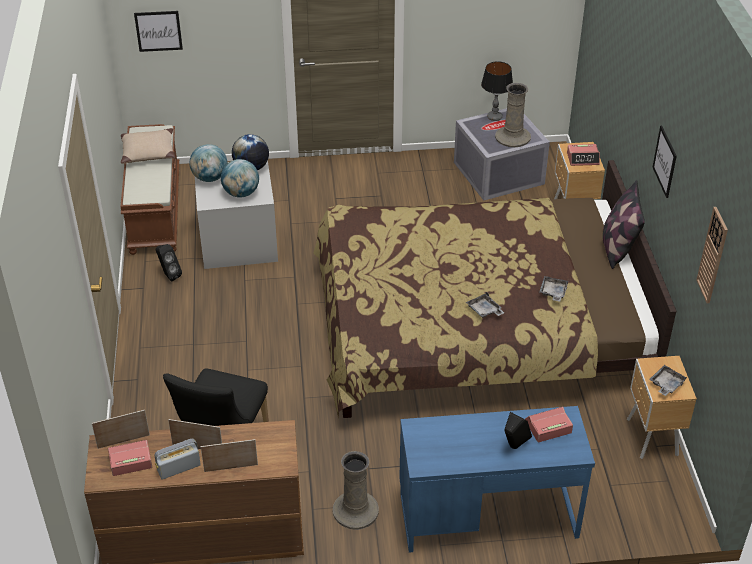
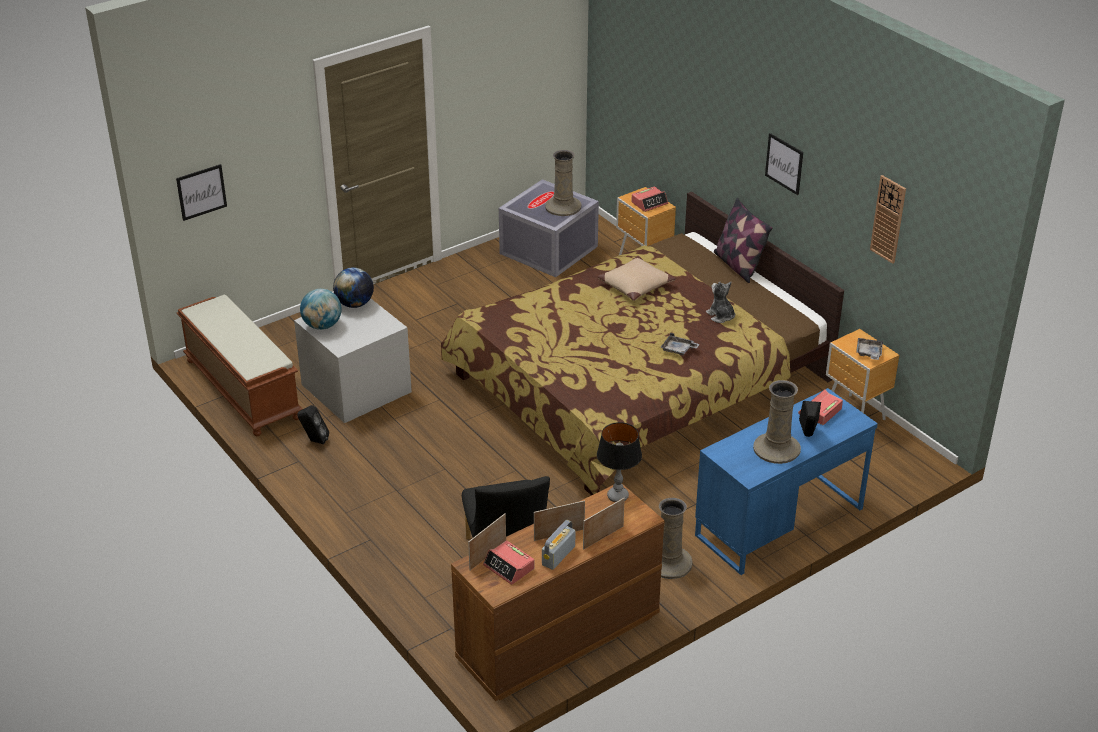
camera: 30 degrees left, 5 degrees down
alarm clock [108,440,152,476] -> alarm clock turned 90 degrees counterclockwise [483,540,535,585]
beige pillow [121,128,176,164] -> beige pillow moved to [598,256,676,301]
globe [221,159,259,198] -> none
table lamp [481,61,513,121] -> table lamp moved to [597,422,642,502]
grey tray [539,276,569,302] -> plush toy [706,282,735,323]
none -> beige vase [753,380,801,464]

